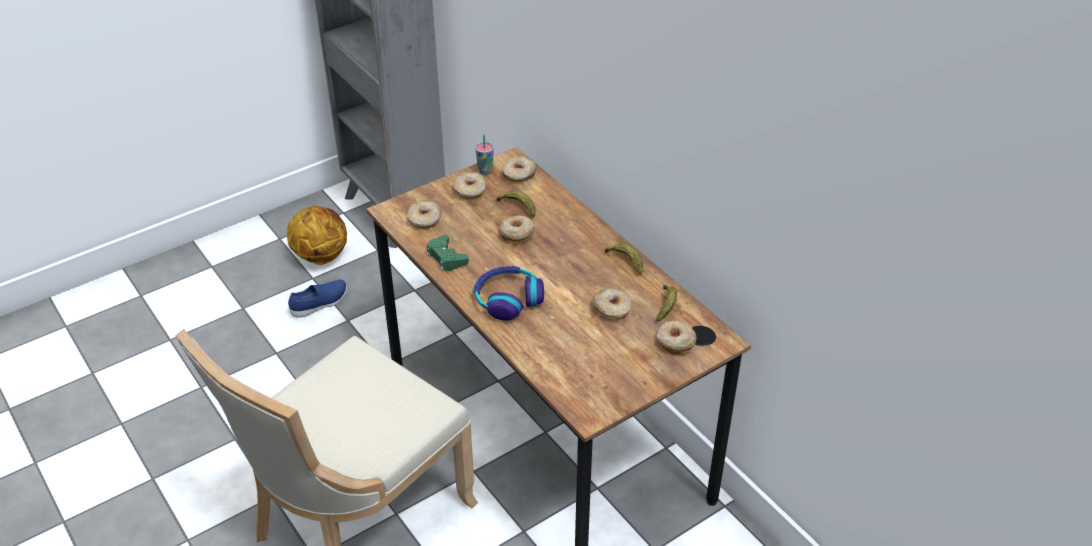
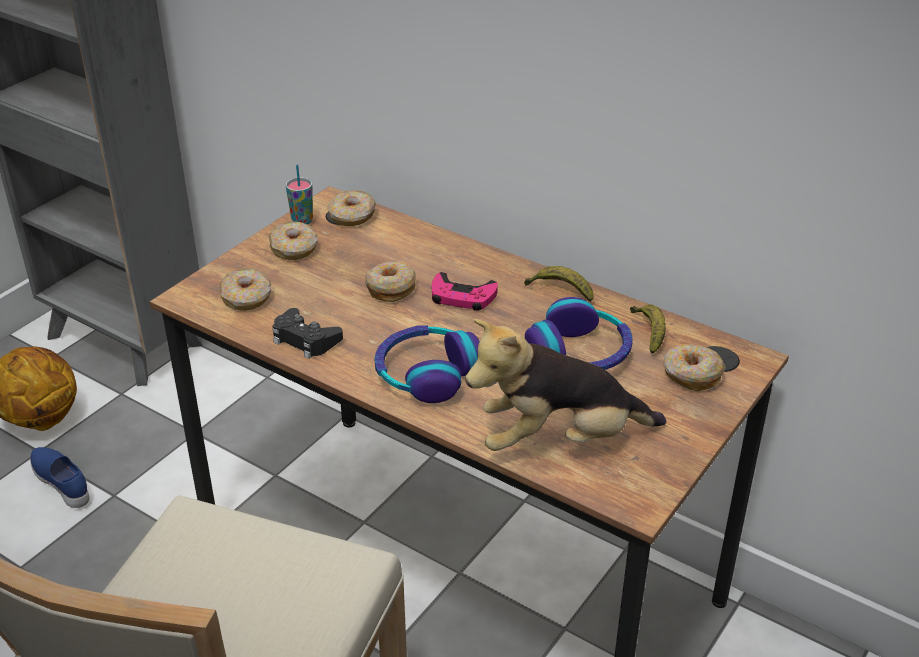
camera: 20 degrees left, 5 degrees down
blue shoe [288,279,347,318] -> blue shoe turned 75 degrees counterclockwise [30,447,90,508]
green game controller [426,235,469,272] -> black game controller [273,308,343,359]
banana [497,190,536,217] -> none
donut [593,288,632,320] -> headphones [525,297,633,370]
none -> pink game controller [432,272,498,311]
none -> plush toy [465,319,666,451]

